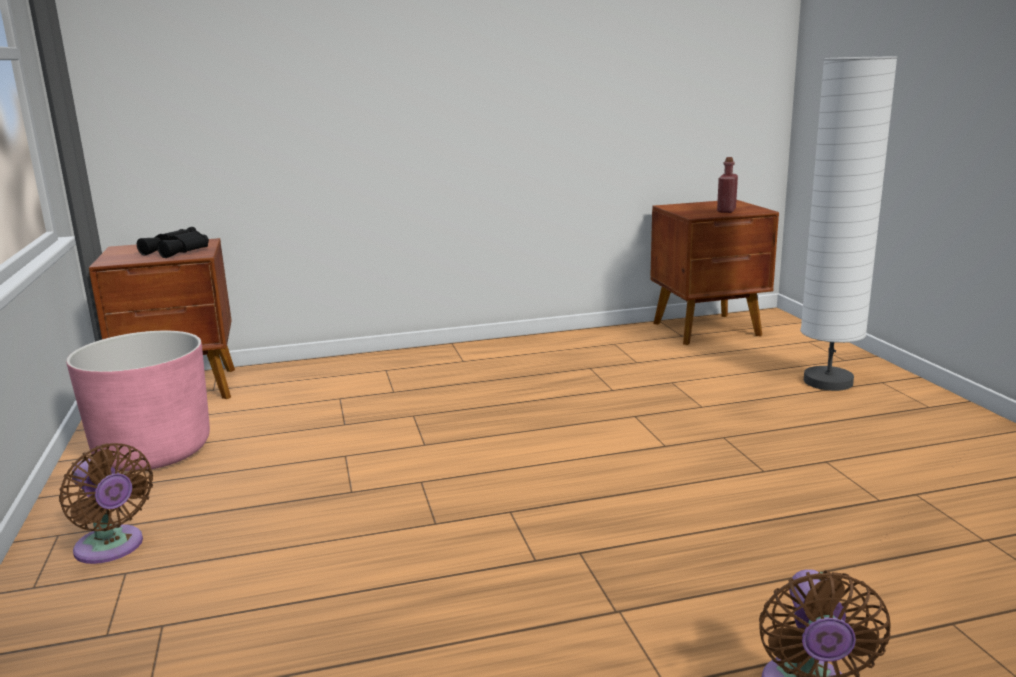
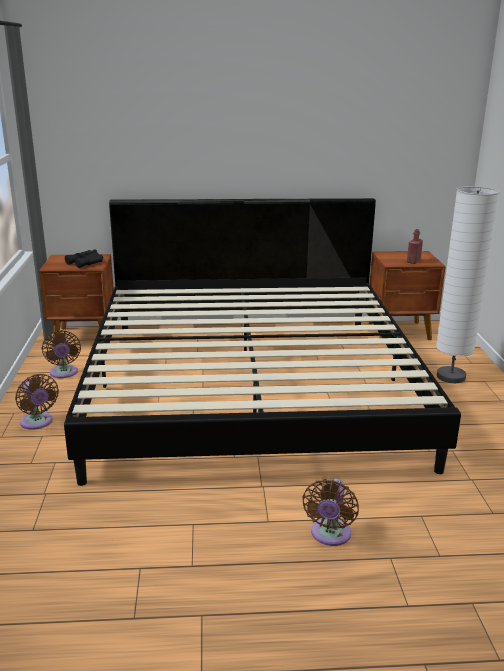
camera: 10 degrees right, 5 degrees up
pink planter [66,331,210,471] -> brown fan [42,330,81,378]
none -> bed [64,198,461,486]

